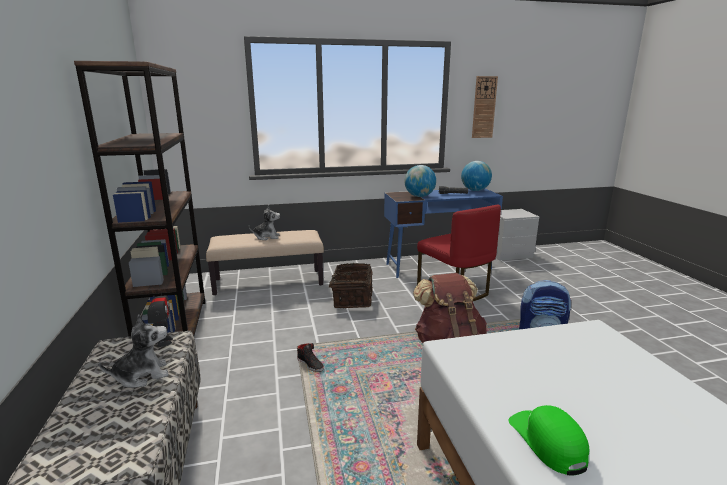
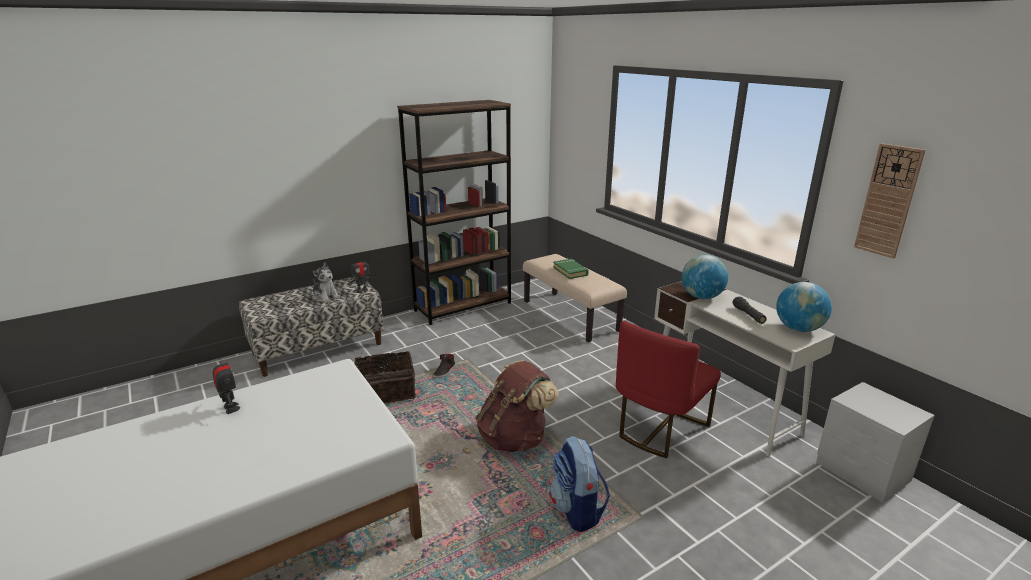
camera: 70 degrees right, 5 degrees up
plush toy [249,205,280,240] -> green book [553,259,589,279]
basket [320,263,373,308] -> basket moved to [354,351,416,403]
blue desk [384,189,503,278] -> white desk [654,281,836,456]
green cap [508,405,589,475] -> toy robot [213,354,240,414]

